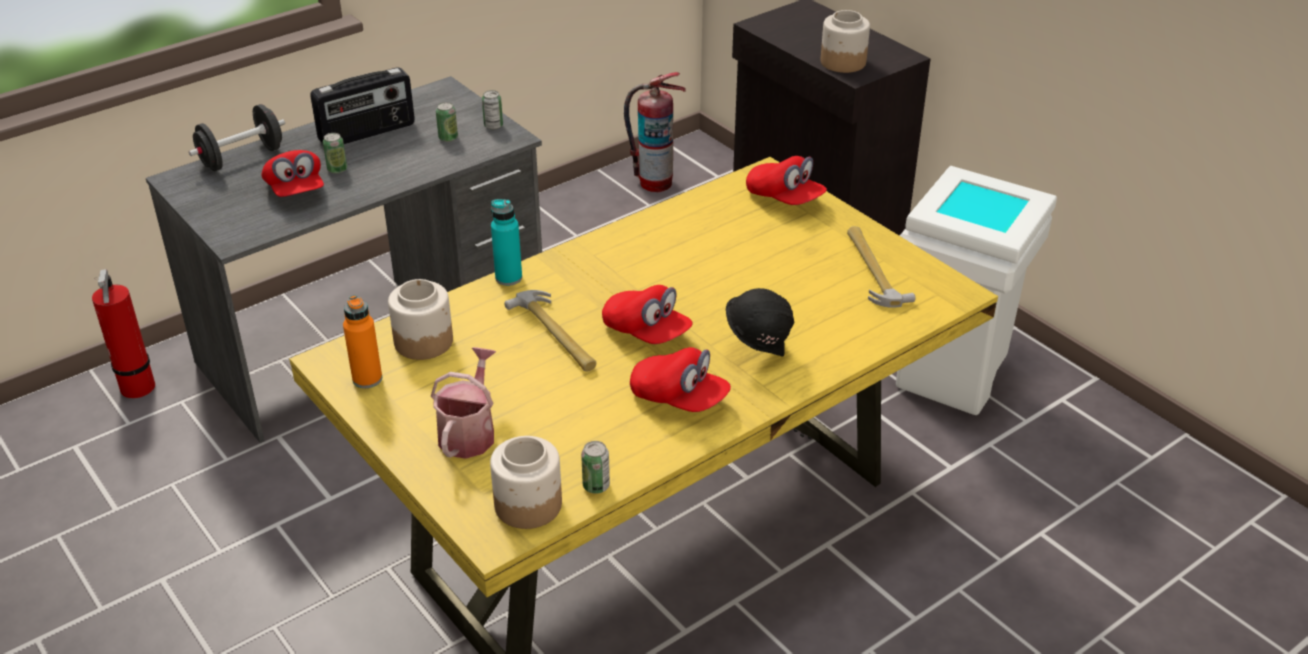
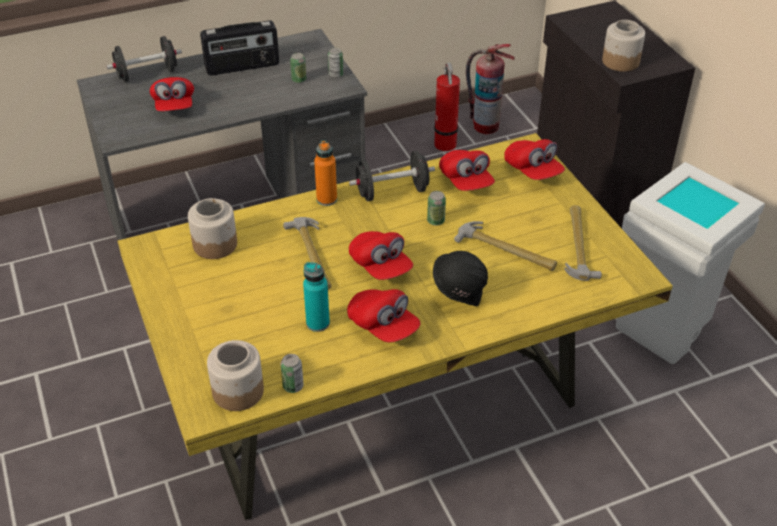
camera: 15 degrees right, 5 degrees up
fire extinguisher [92,269,155,398] -> fire extinguisher moved to [434,63,460,151]
can [323,133,347,174] -> can moved to [427,191,446,226]
orange bottle [343,295,382,388] -> orange bottle moved to [314,140,337,206]
watering can [431,347,496,459] -> none
turquoise bottle [491,199,522,286] -> turquoise bottle moved to [303,262,330,332]
none -> black dumbbell [349,151,435,201]
none -> red cap [439,150,495,191]
none -> hammer [454,221,557,271]

